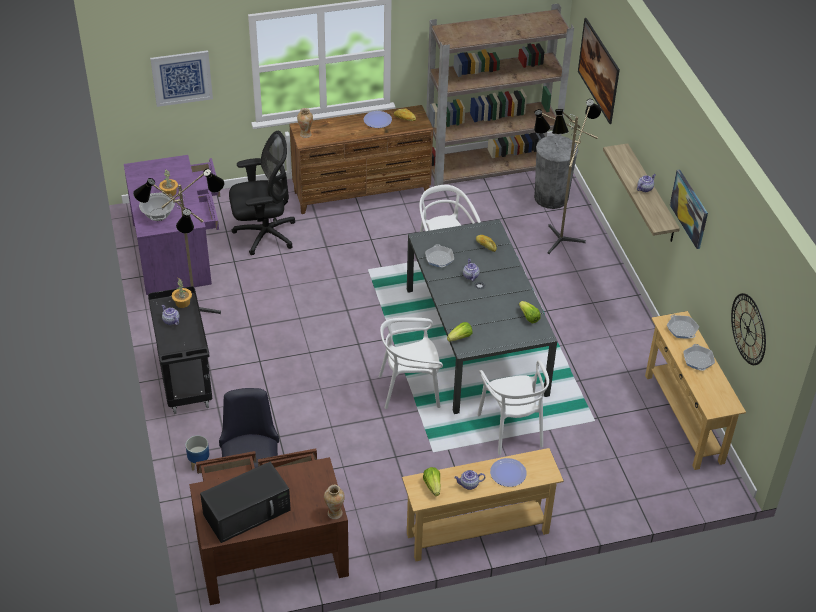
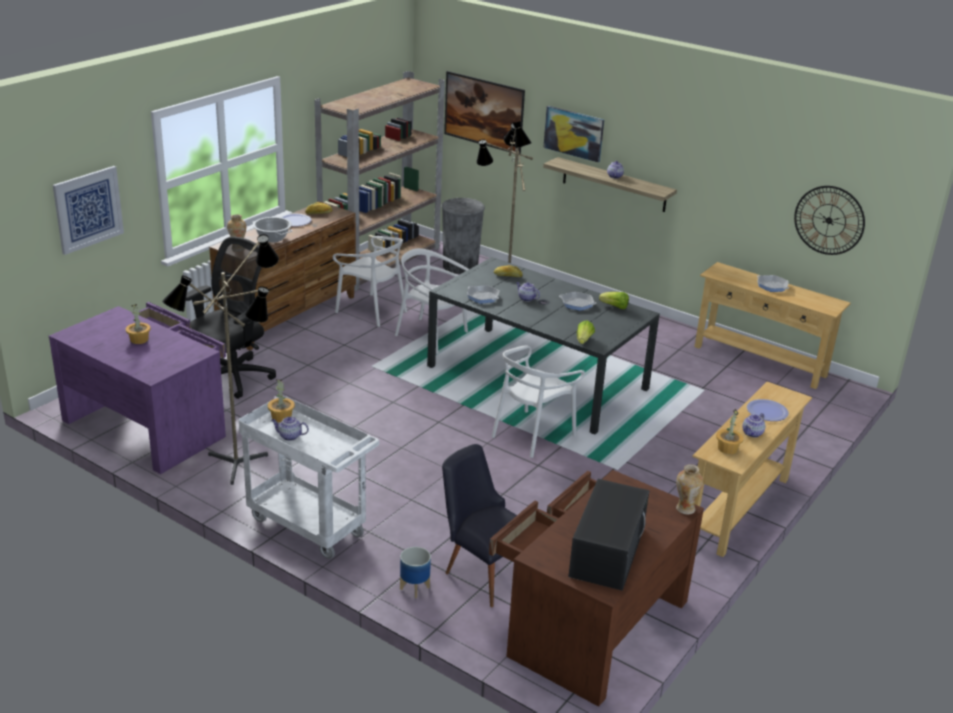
camera: 40 degrees left, 15 degrees down
cooking pot [139,192,175,221] -> cooking pot moved to [252,217,293,243]
black cart [148,286,212,414] -> white cart [239,396,379,559]
lettuce [423,467,441,496] -> potted plant [716,409,744,454]
white chair [478,360,549,455] -> white chair moved to [333,236,407,327]
frying pan [667,315,699,338] -> frying pan moved to [559,291,596,311]
picture [670,170,708,249] -> picture moved to [543,106,604,162]

